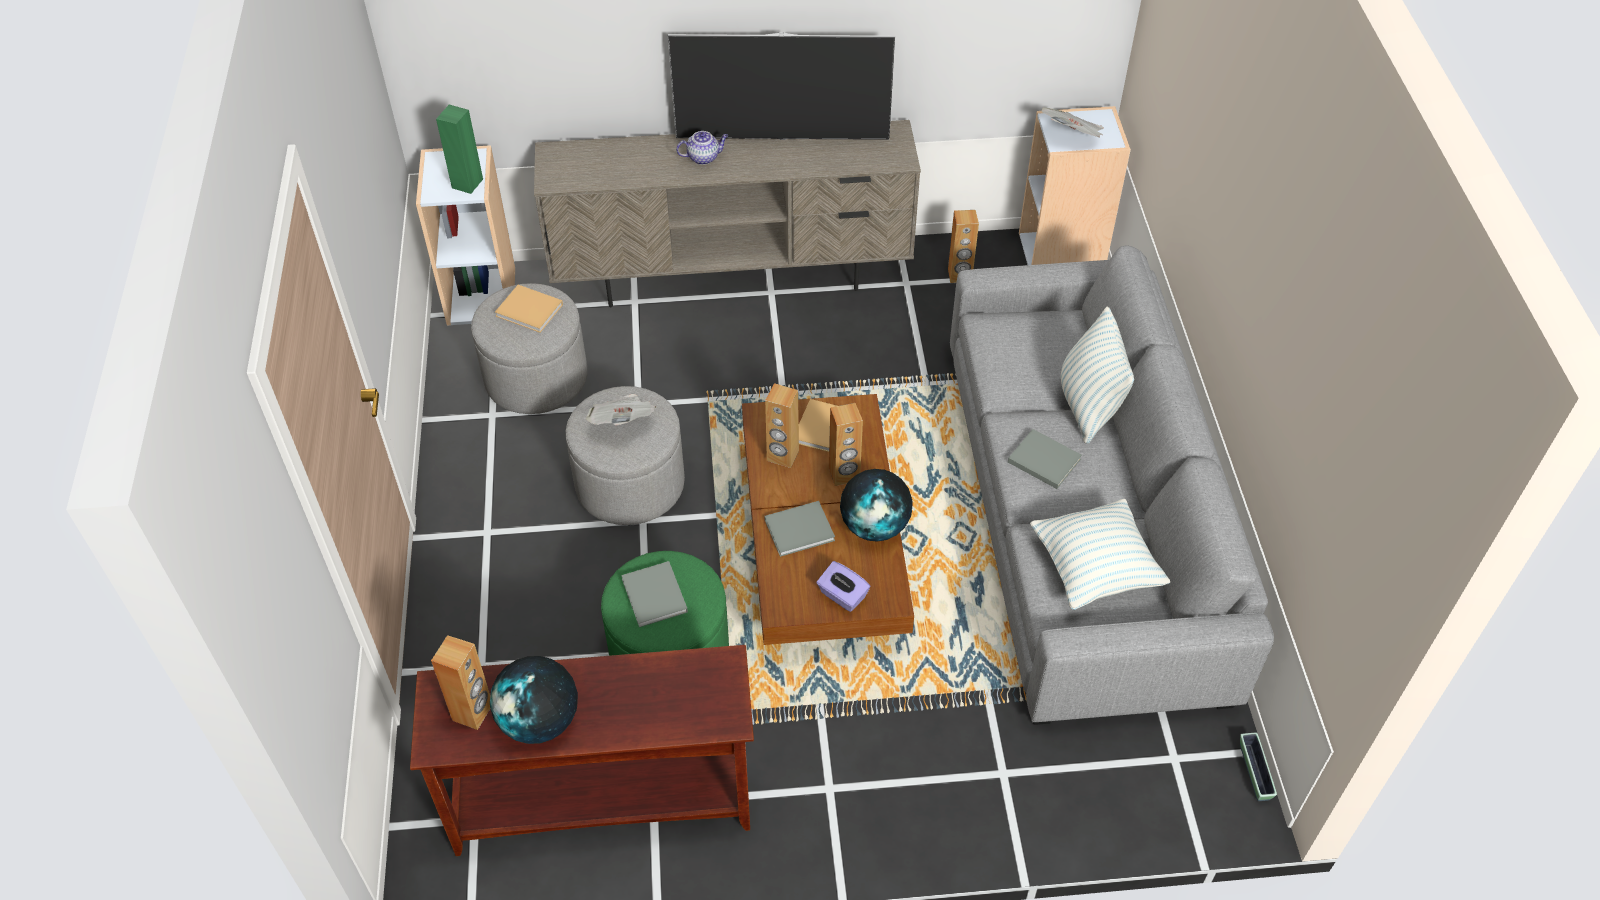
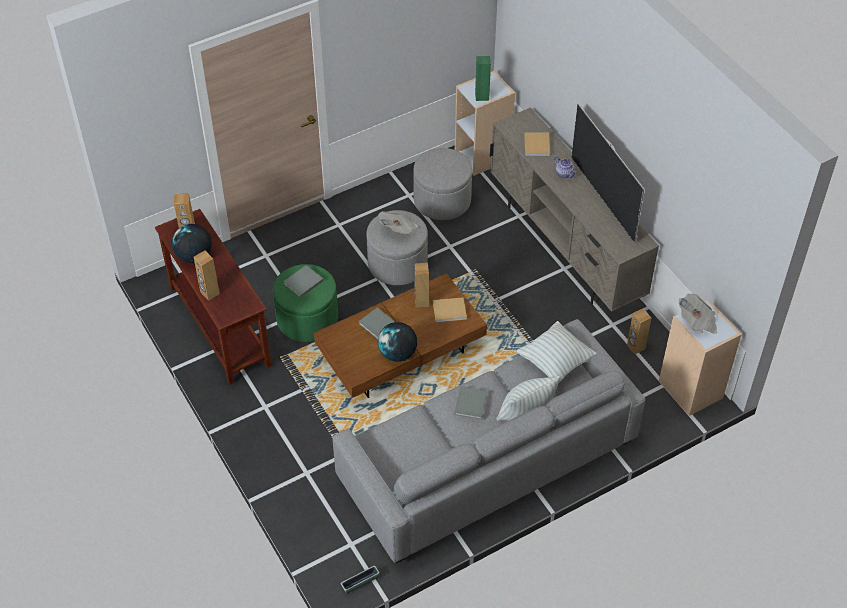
camera: 65 degrees right, 0 degrees up
beige book [495,285,563,333] -> beige book moved to [524,132,550,156]
purple tissue box [817,561,870,612] -> none
brown speaker [829,403,863,486] -> brown speaker moved to [194,250,220,301]
pillow [1030,499,1170,610] -> pillow moved to [516,321,597,382]

